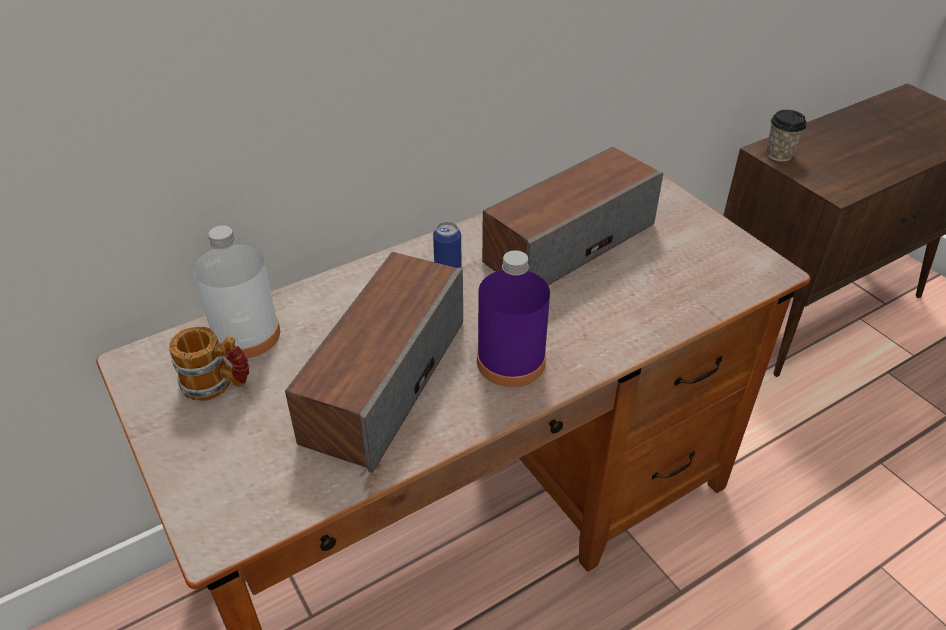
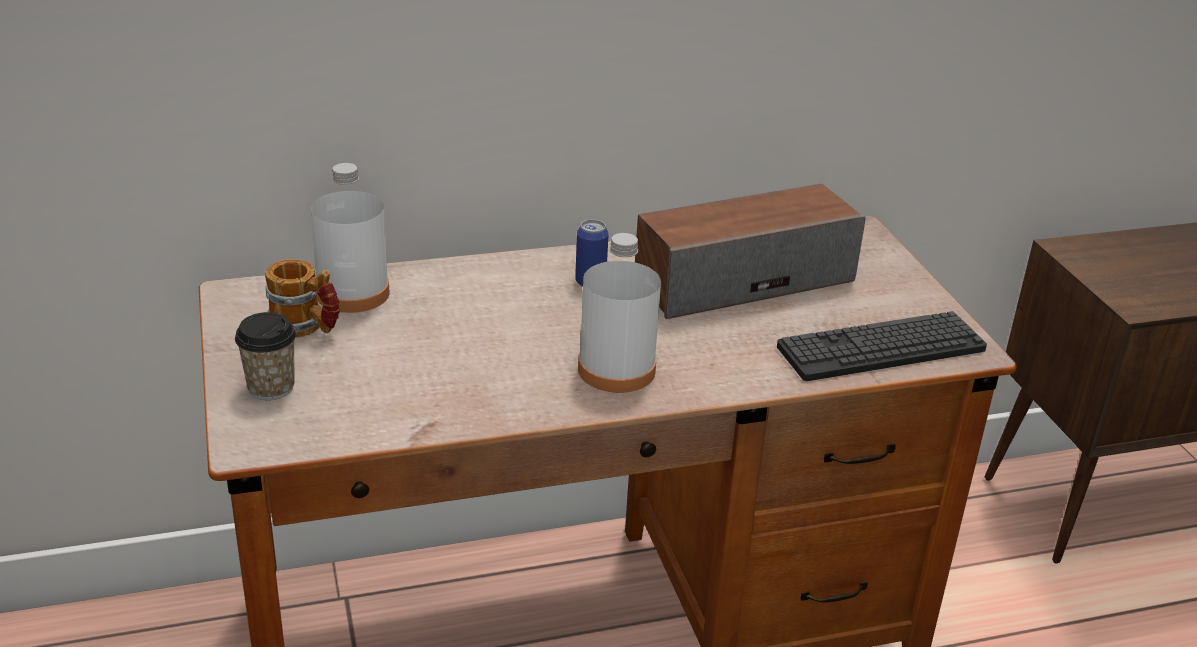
camera: 15 degrees right, 10 degrees down
speaker [285,252,463,473] -> none
purple bottle [477,250,550,387] -> white bottle [578,233,661,393]
cup [766,110,807,162] -> cup moved to [235,312,296,400]
none -> keyboard [777,311,987,381]

